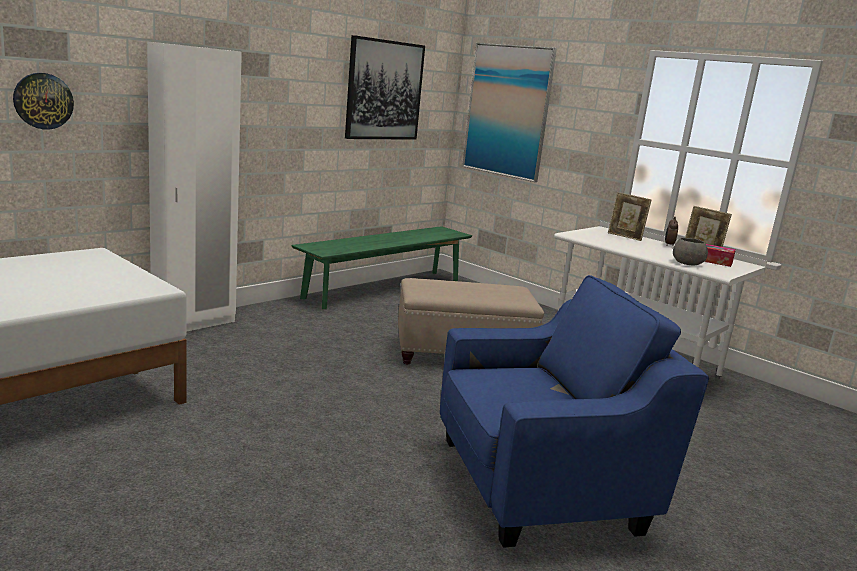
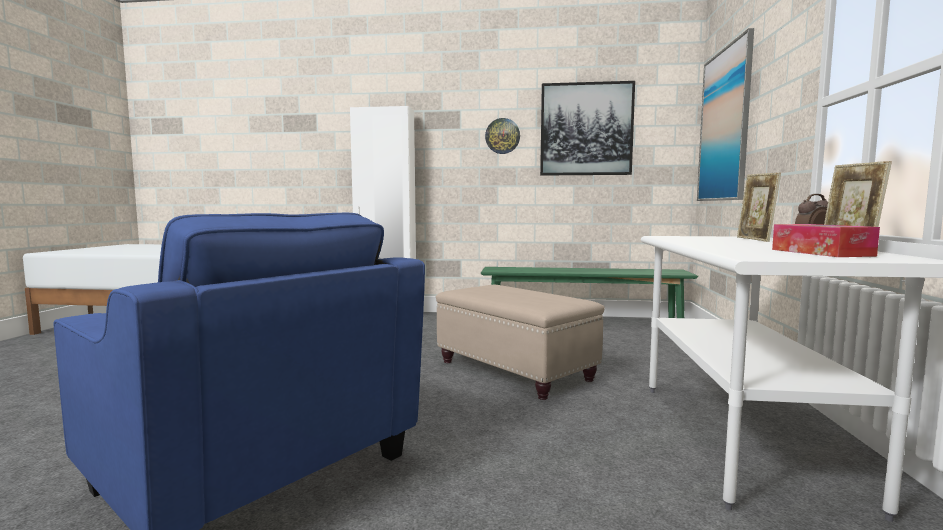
camera: 55 degrees right, 10 degrees down
wall clock [13,73,74,130] -> wall clock moved to [485,118,520,154]
grey bowl [673,238,708,265] -> none

